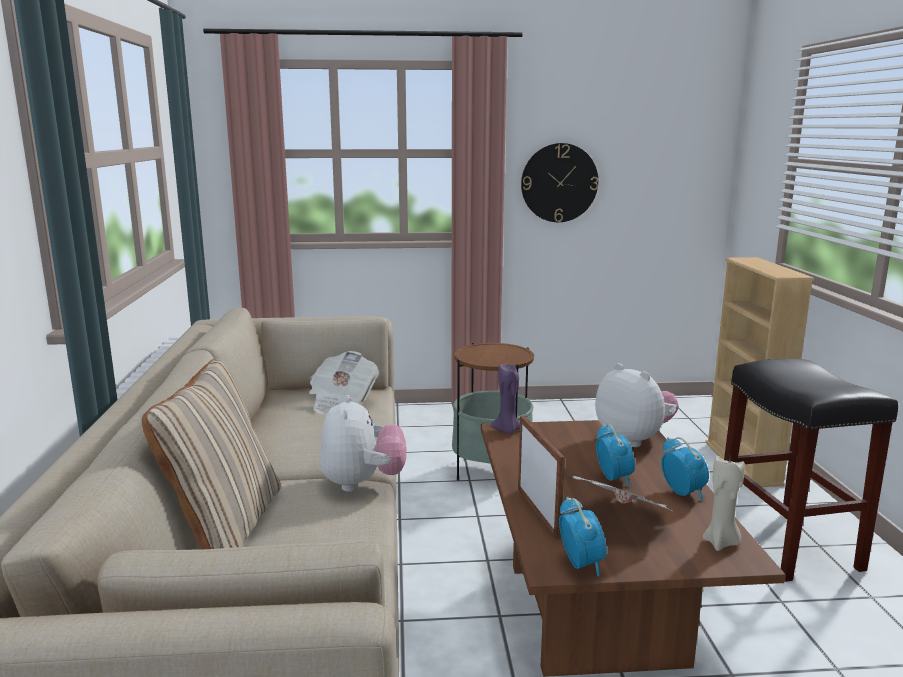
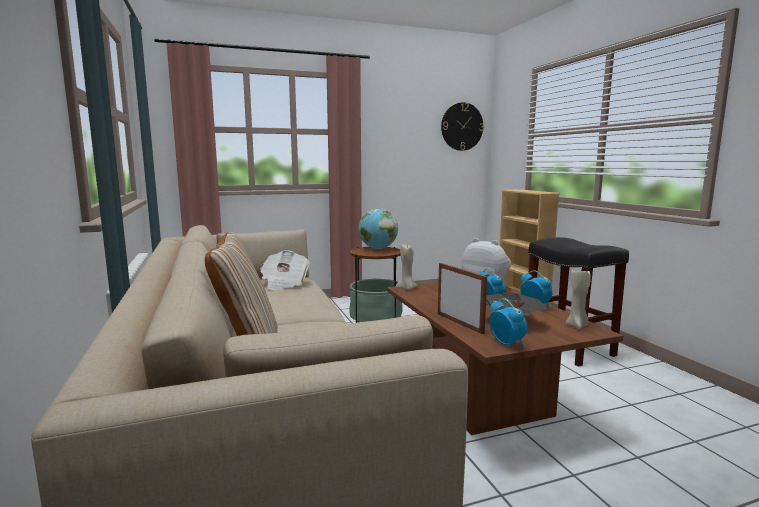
camera: 15 degrees left, 5 degrees down
plush toy [319,395,407,492] -> none
purple candle [491,364,520,434] -> beige candle [396,243,417,290]
wall clock [521,143,598,222] -> wall clock moved to [441,102,484,151]
none -> globe [359,209,398,249]

